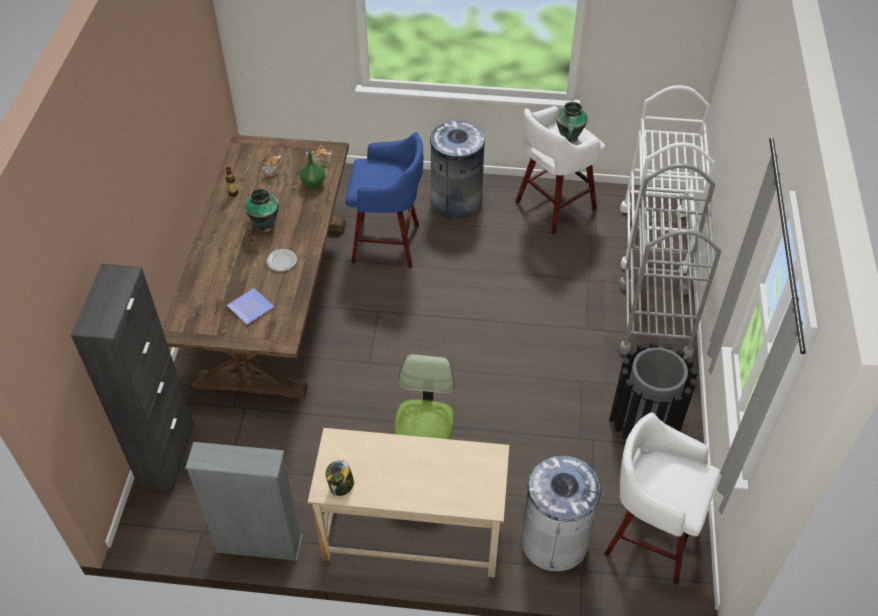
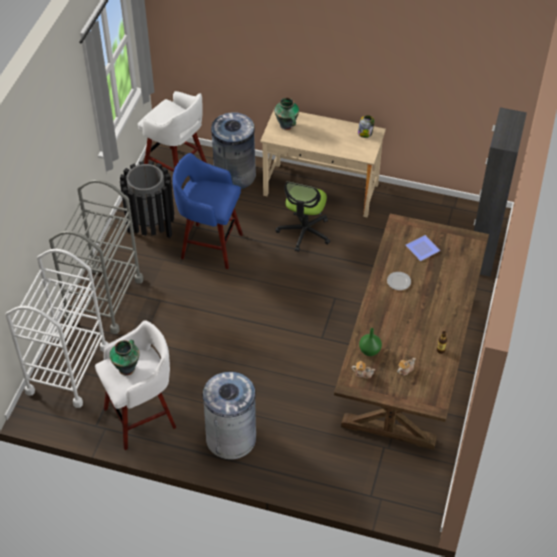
camera: 170 degrees left, 0 degrees up
grey bookcase [185,442,303,561] -> none
vase [244,188,279,232] -> vase moved to [274,98,299,130]
blue stool [345,132,423,268] -> blue stool moved to [172,153,243,269]

